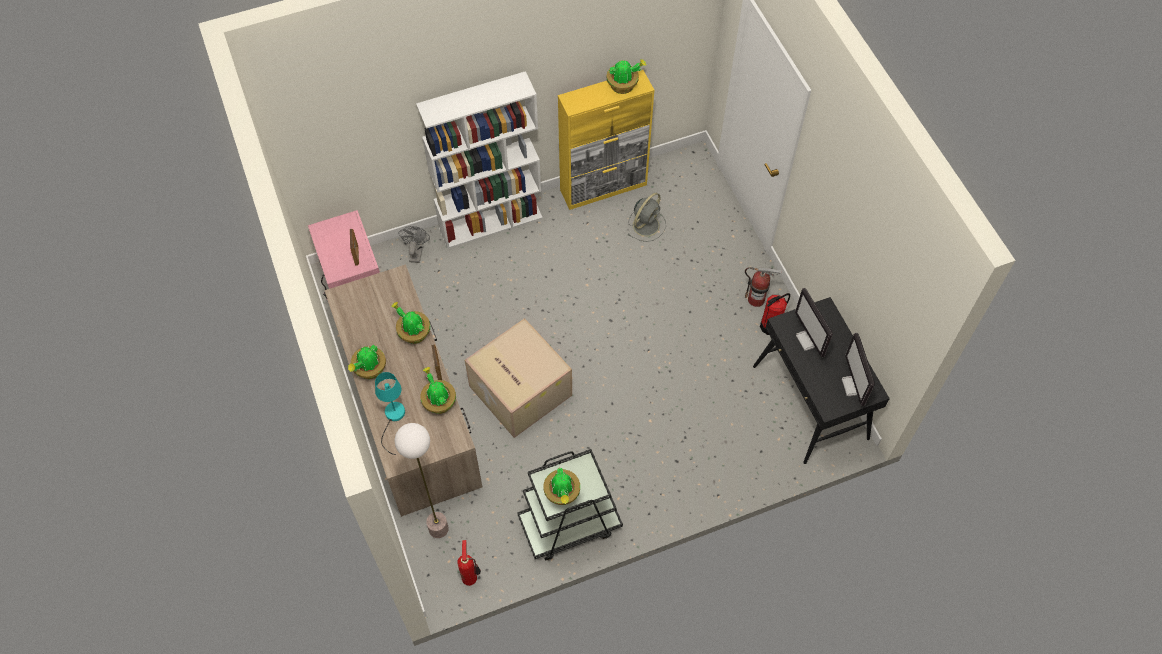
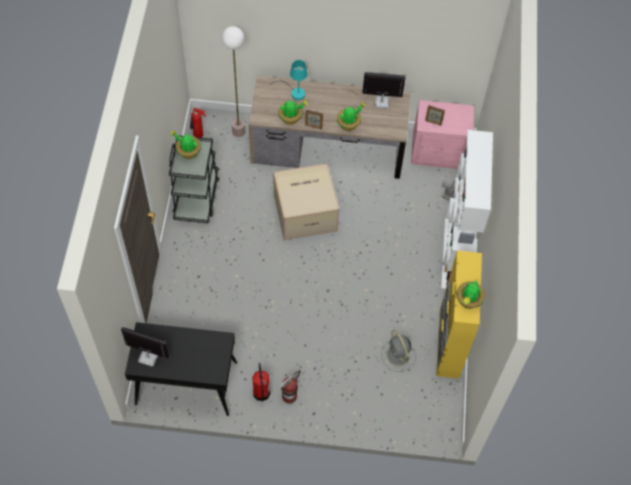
camera: 115 degrees right, 0 degrees up
potted plant [348,344,386,379] -> none
monitor [795,288,833,357] -> monitor moved to [362,72,406,109]

